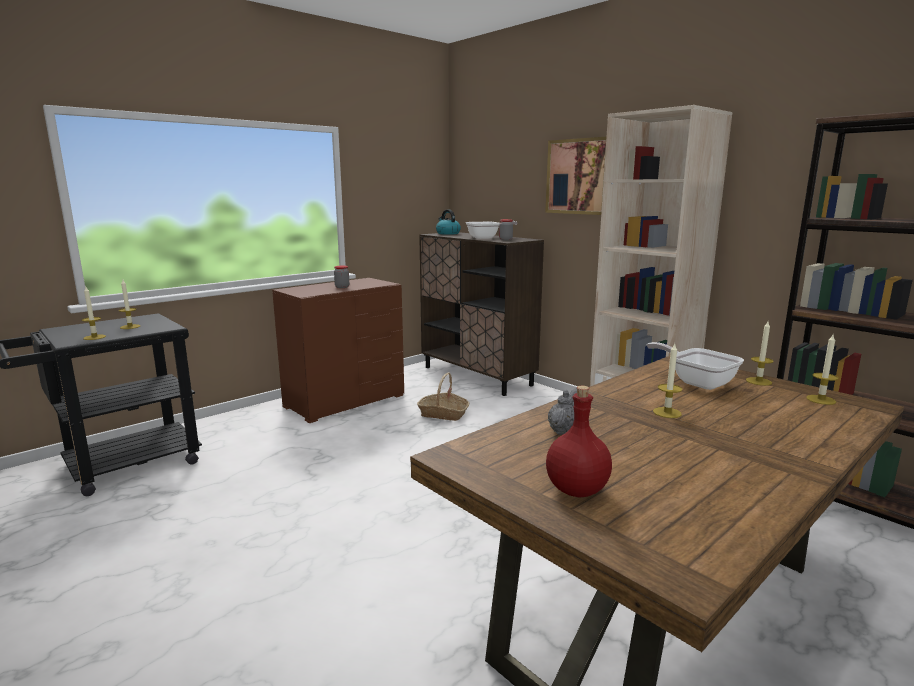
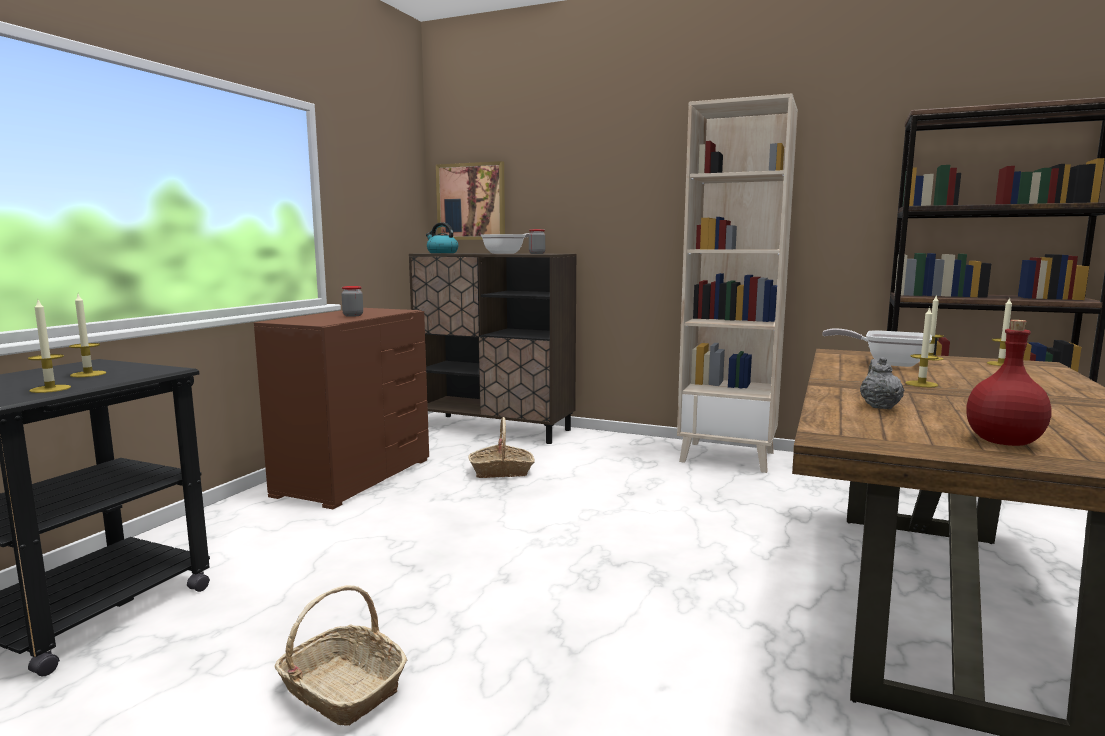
camera: 25 degrees left, 5 degrees down
picture [545,136,607,215] -> picture moved to [436,161,505,240]
none -> basket [274,585,407,726]

